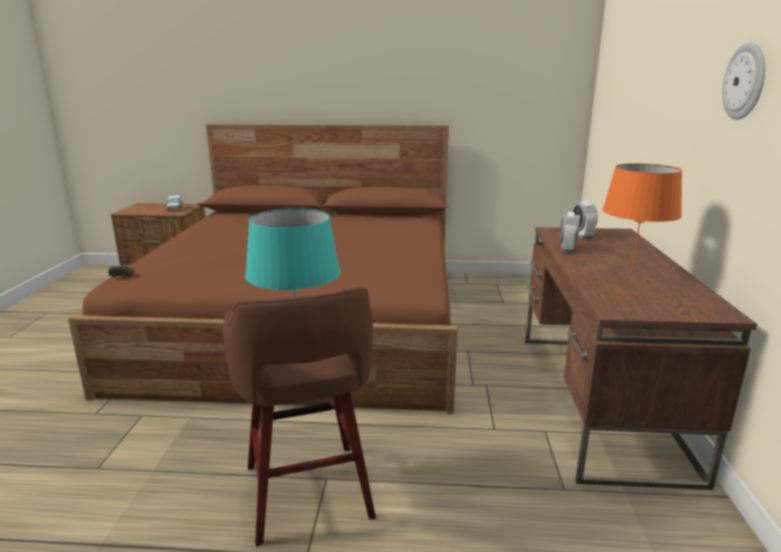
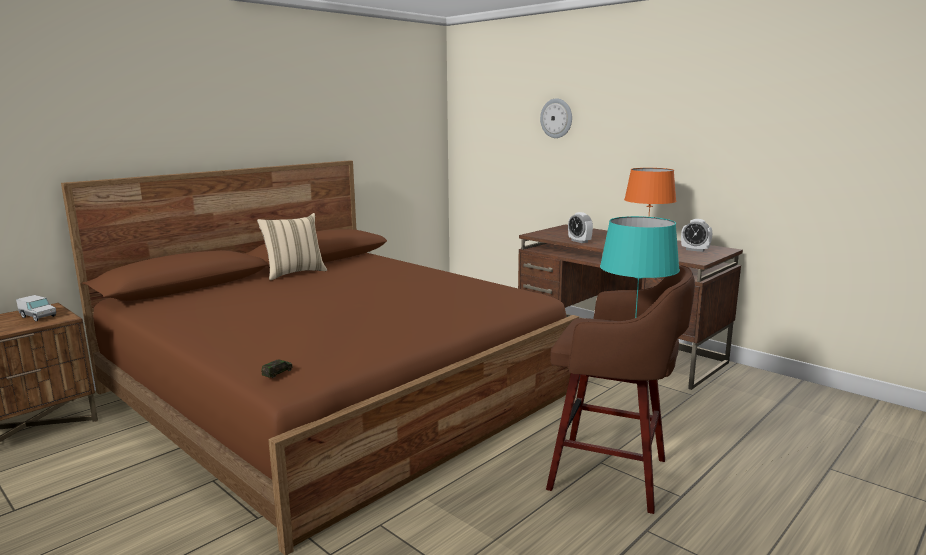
camera: 50 degrees left, 5 degrees down
alarm clock [572,201,598,239] -> alarm clock moved to [681,219,712,252]
wall clock [722,43,765,120] -> wall clock moved to [540,98,572,138]
none -> beige pillow [257,213,327,280]

